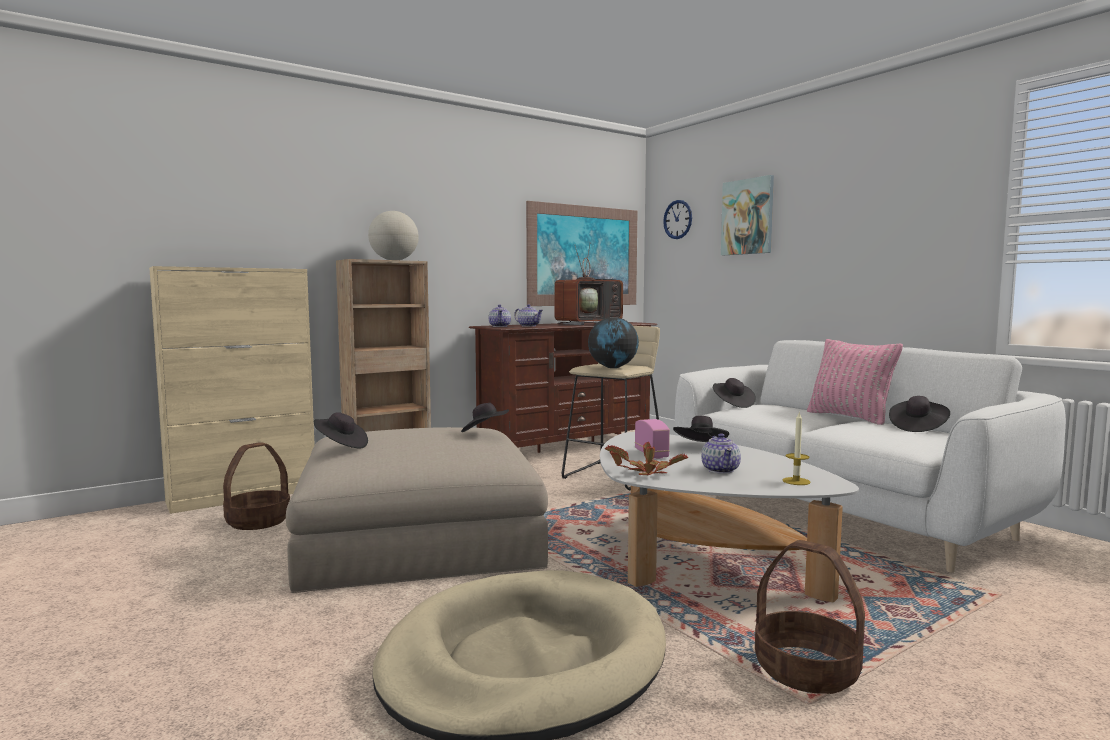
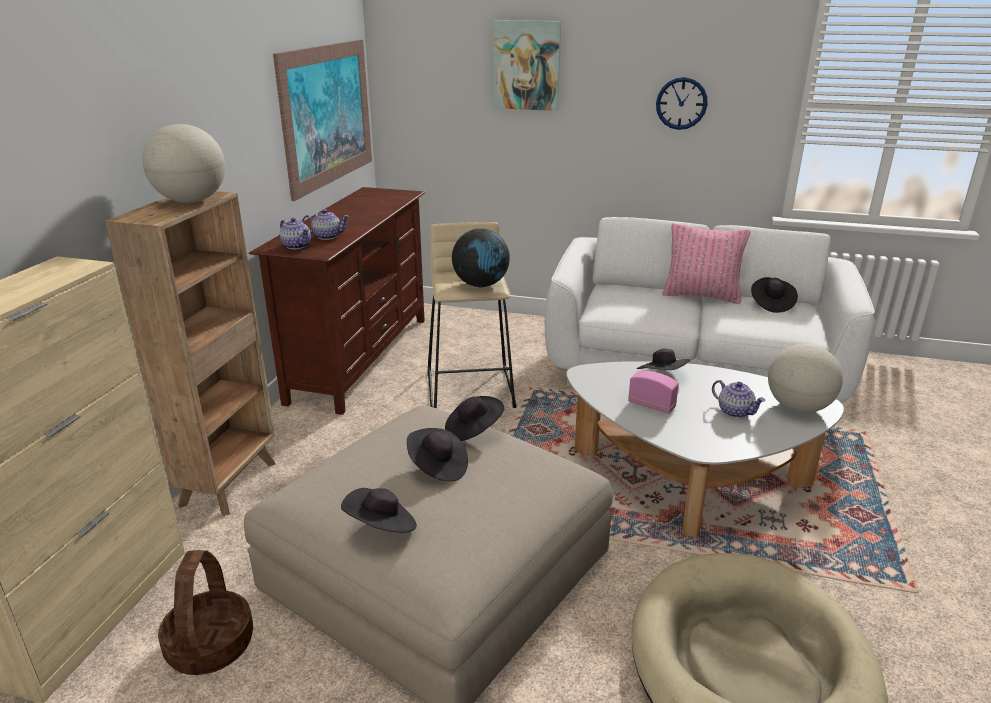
camera: 40 degrees left, 20 degrees up
television [554,242,623,325] -> none
potted plant [605,442,688,475] -> none
wall clock [663,200,692,239] -> wall clock moved to [656,77,708,130]
black hat [713,378,756,408] -> black hat moved to [407,428,468,482]
basket [755,540,865,694] -> none
candle [782,411,811,485] -> globe [768,344,843,413]

